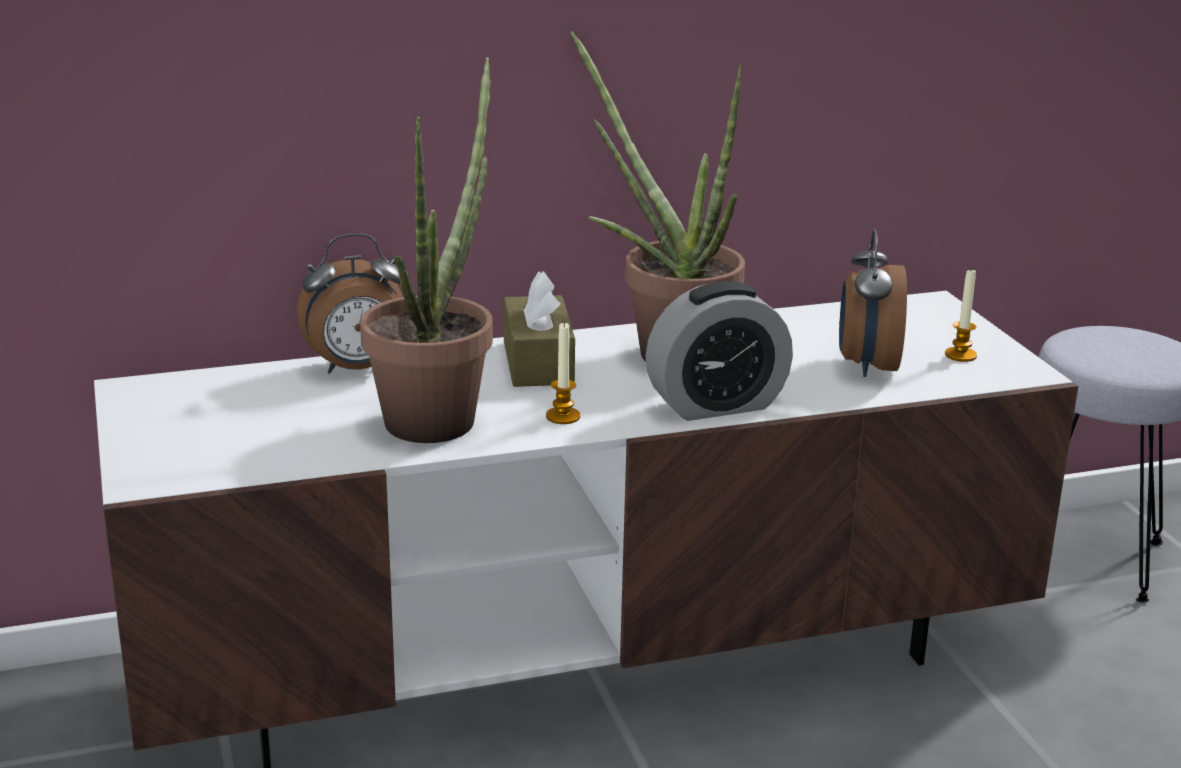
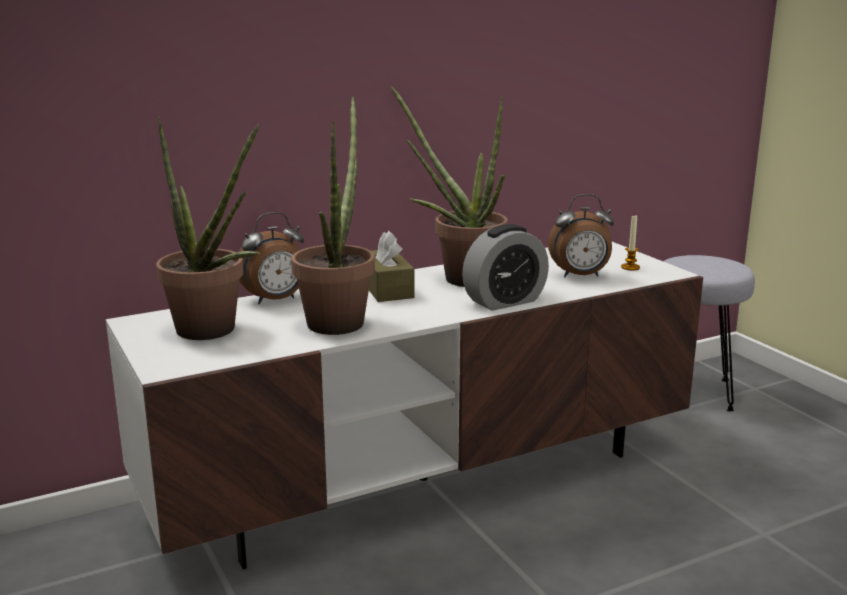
camera: 10 degrees left, 5 degrees down
candle [546,322,580,424] -> none
alarm clock [839,228,907,377] -> alarm clock turned 90 degrees counterclockwise [548,194,614,277]
none -> potted plant [156,117,260,340]

